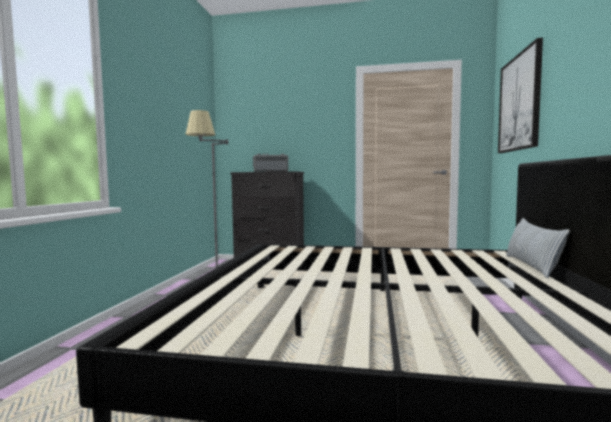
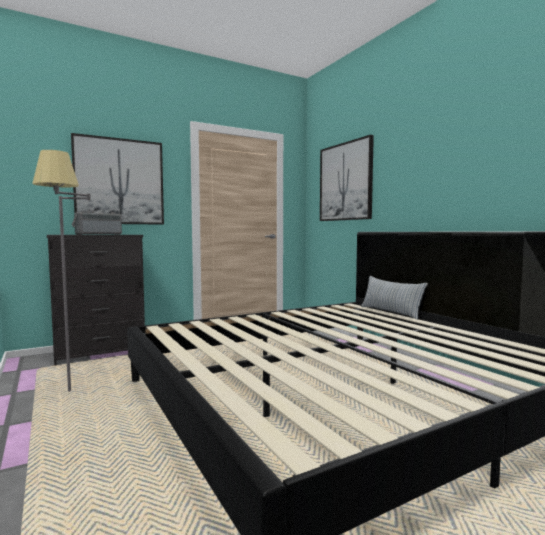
camera: 40 degrees left, 0 degrees up
none -> picture [71,133,164,225]

